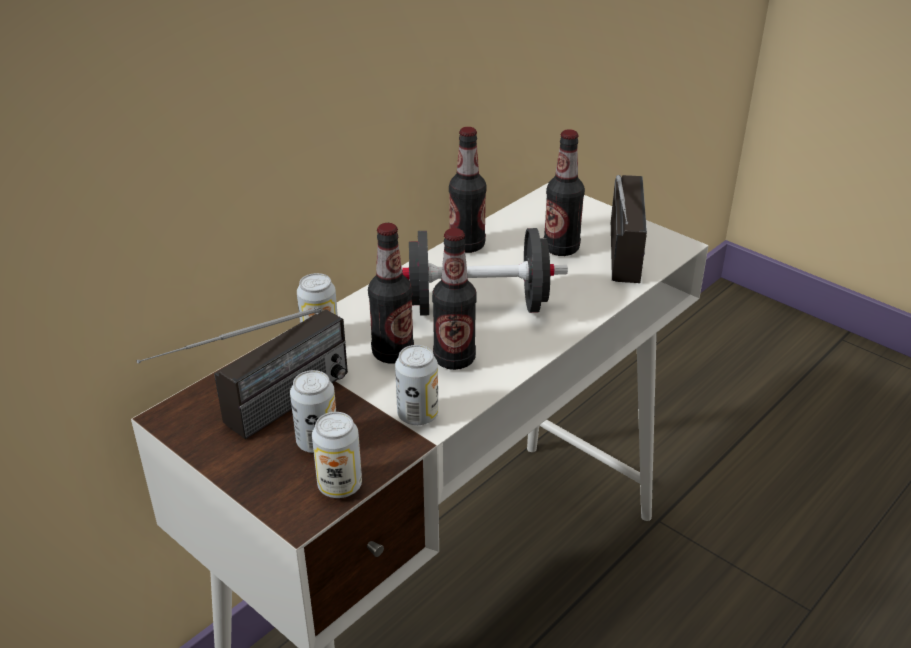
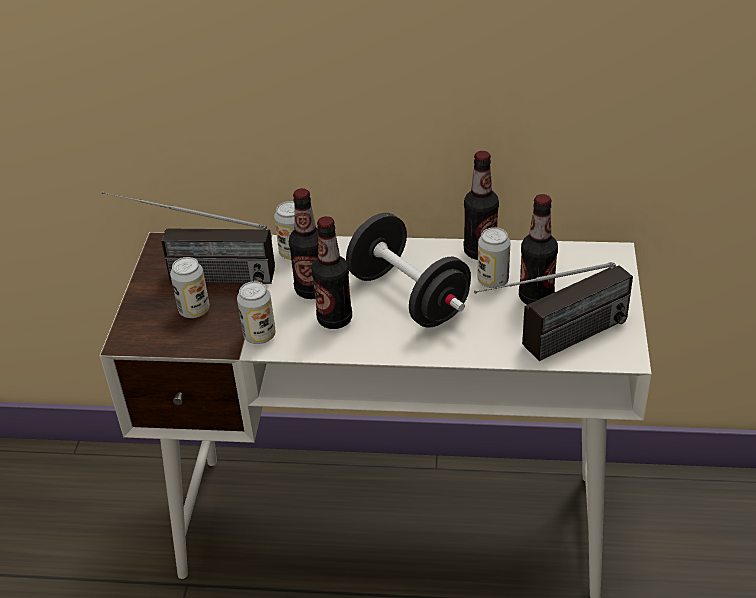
camera: 55 degrees right, 5 degrees up
can [312,412,362,498] -> can moved to [478,227,511,288]

